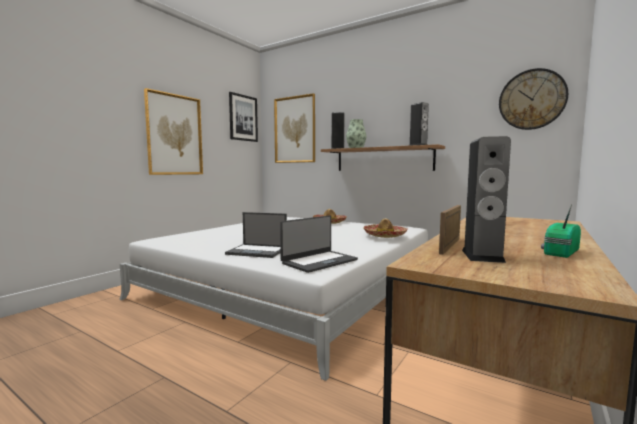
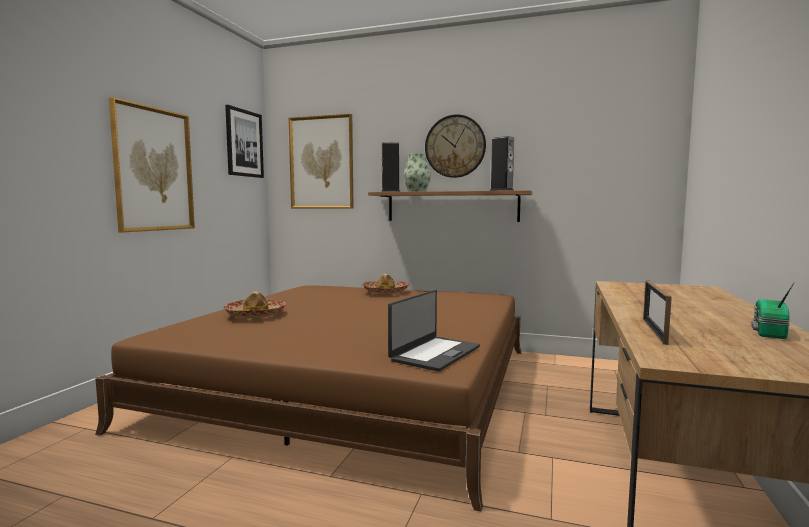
camera: 15 degrees left, 0 degrees up
white bed [119,217,428,381] -> brown bed [95,285,521,512]
laptop [225,212,287,258] -> none
hat [363,218,408,238] -> hat moved to [224,291,286,318]
speaker [462,136,511,263] -> none
wall clock [499,68,568,130] -> wall clock moved to [425,114,486,178]

